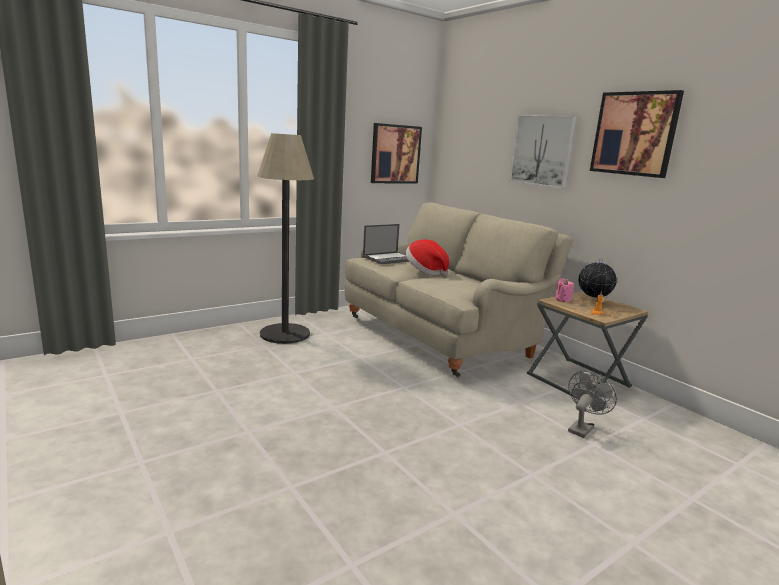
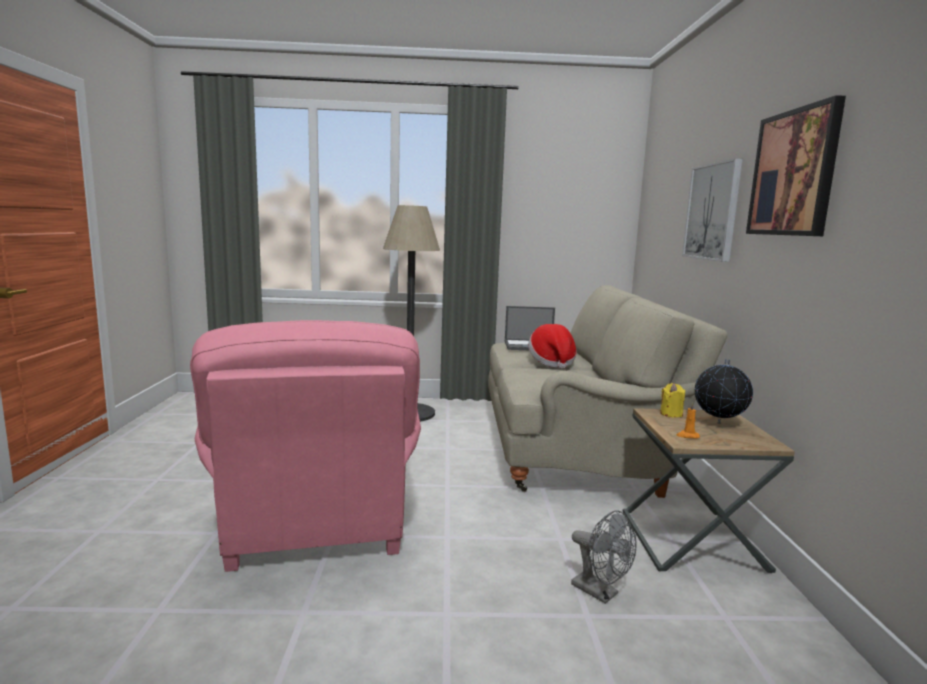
camera: 35 degrees right, 5 degrees down
picture [371,123,422,183] -> none
pink candle [555,278,574,302] -> yellow candle [660,383,685,417]
grey fan [568,371,617,438] -> grey fan turned 60 degrees clockwise [571,510,637,604]
none -> pink armchair [190,320,421,572]

